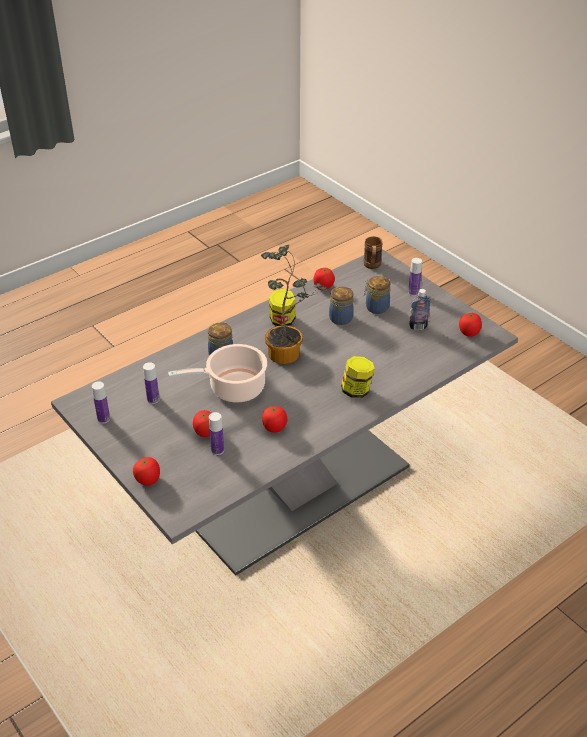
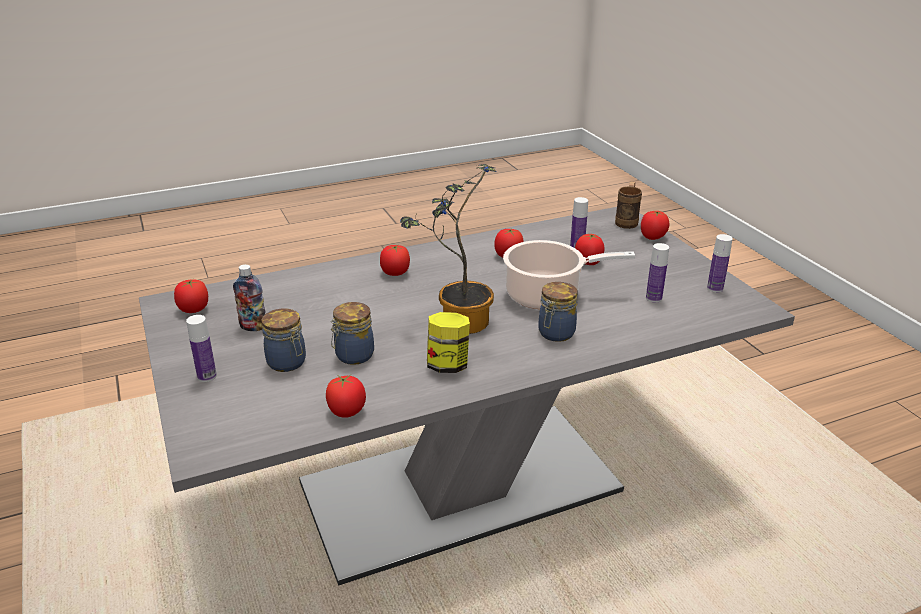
camera: 165 degrees left, 10 degrees down
jar [341,356,374,398] -> tomato [380,244,410,276]
brown mug [364,236,382,269] -> brown mug moved to [615,181,642,229]

